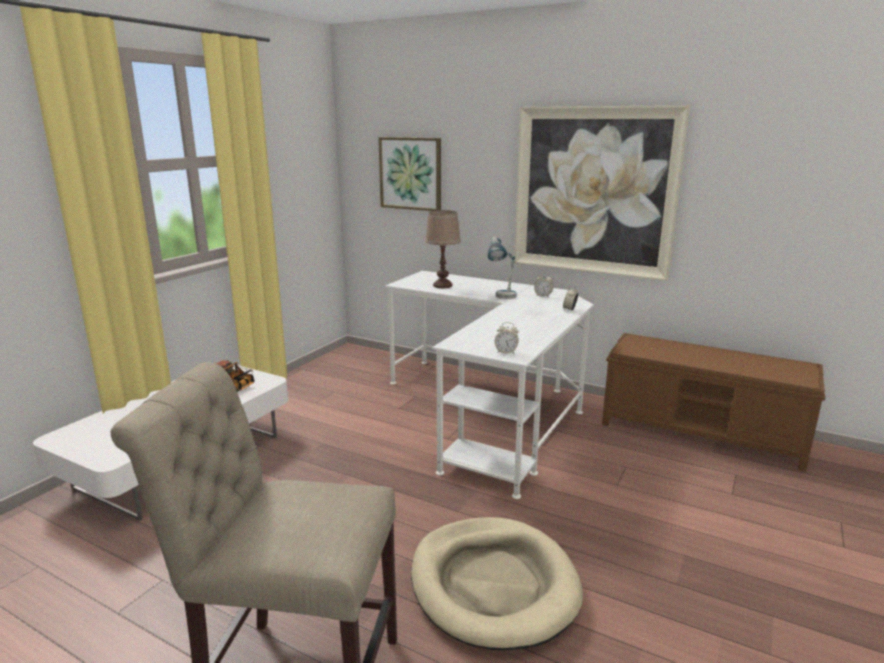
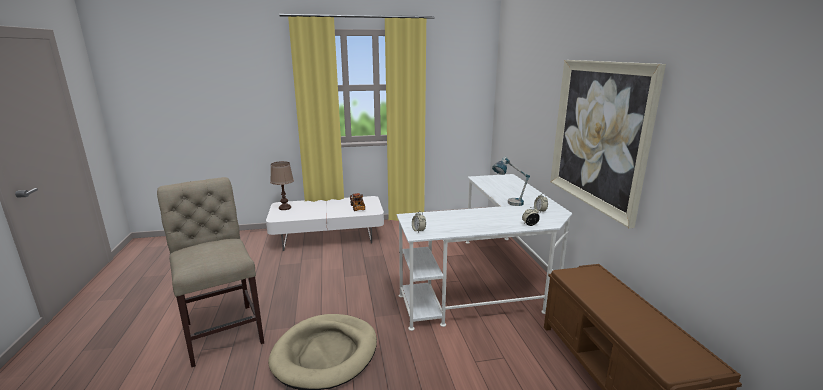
camera: 50 degrees right, 0 degrees up
picture [378,137,441,211] -> none
brown table lamp [425,210,461,288] -> brown table lamp moved to [270,161,294,210]

